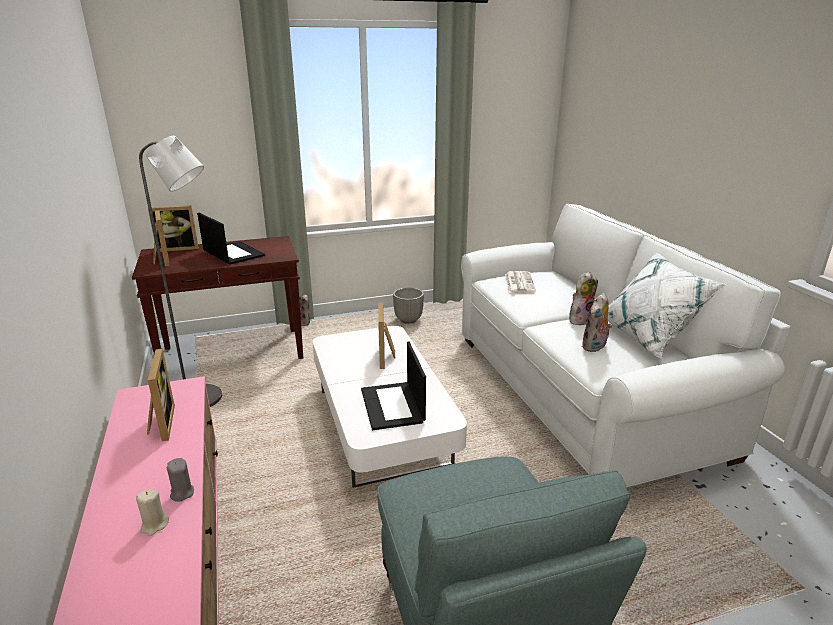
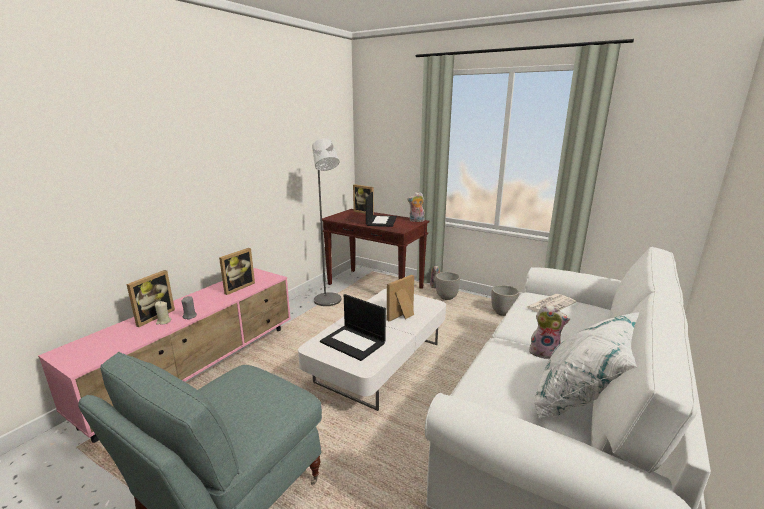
camera: 50 degrees right, 5 degrees down
picture frame [153,210,170,267] -> picture frame moved to [126,270,175,327]
laptop [361,342,426,430] -> laptop turned 90 degrees counterclockwise [320,294,386,361]
plush toy [582,293,612,352] -> plush toy moved to [407,192,425,222]
none -> planter [436,272,460,300]

